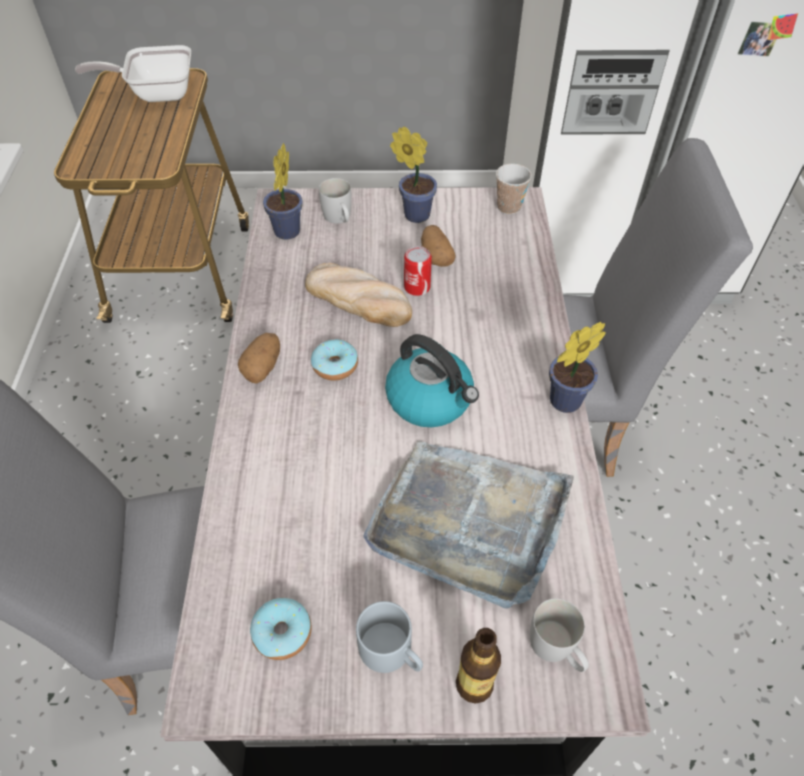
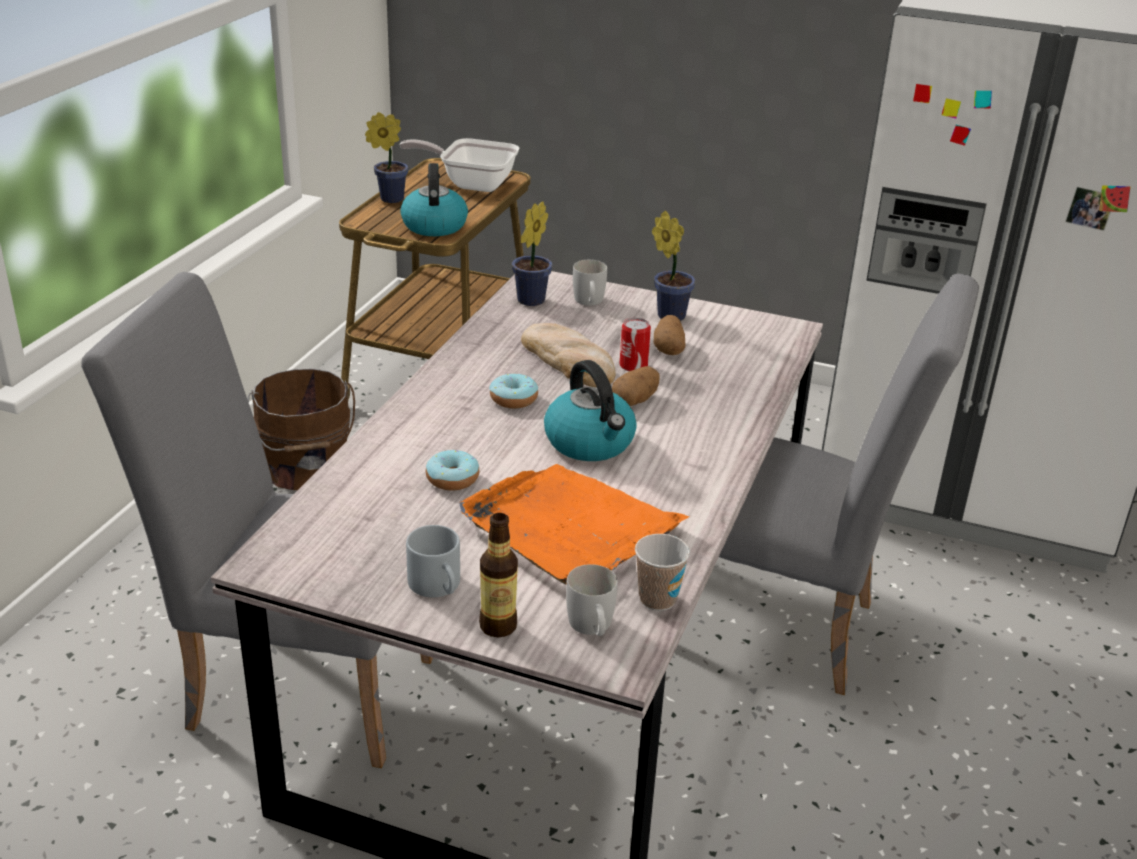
camera: 20 degrees right, 20 degrees down
potato [238,333,280,383] -> potato moved to [612,366,660,406]
donut [250,598,312,660] -> donut moved to [426,450,479,490]
grey tray [363,441,574,609] -> orange tray [459,464,690,584]
cup [496,164,532,214] -> cup moved to [635,534,690,611]
potted plant [549,322,606,413] -> potted plant moved to [365,112,408,203]
none -> brown bucket [247,369,355,490]
none -> kettle [400,163,468,236]

